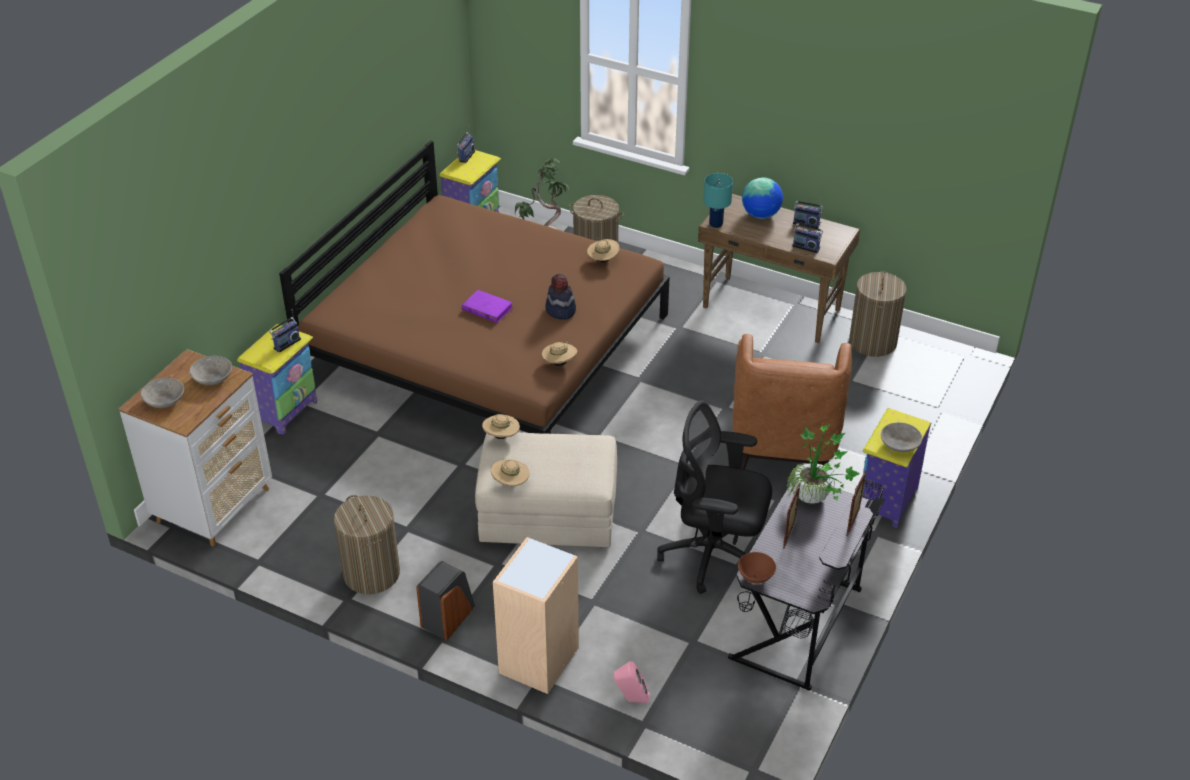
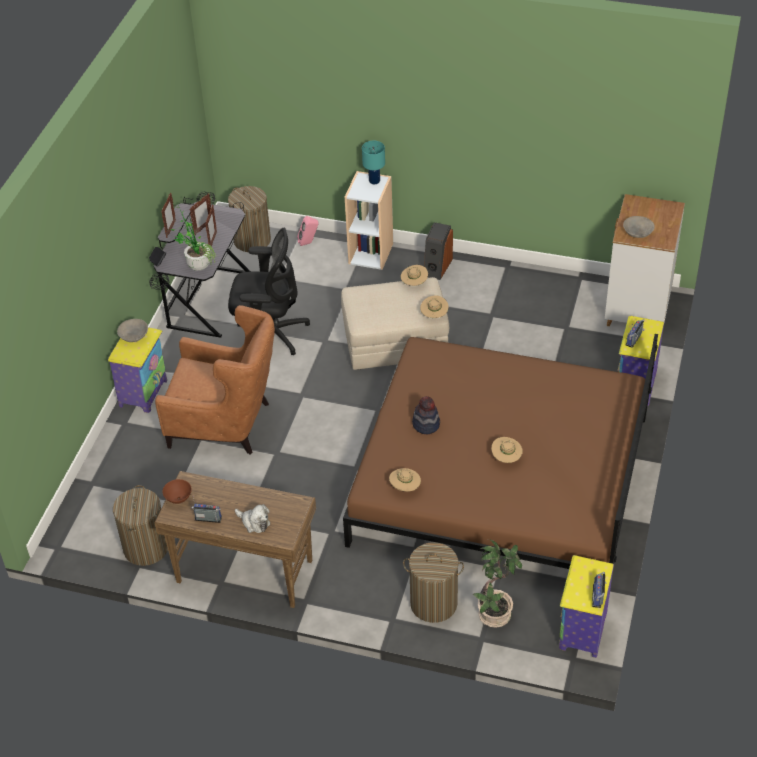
camera: 170 degrees right, 5 degrees up
grey bowl [141,378,184,408] -> none
laundry basket [334,495,400,594] -> laundry basket moved to [228,186,271,252]
purple book [462,290,513,323] -> none
beige hat [542,340,577,366] -> beige hat moved to [491,437,523,463]
turquoise table lamp [703,173,733,228] -> turquoise table lamp moved to [362,141,385,184]
brown armchair [732,334,852,469] -> brown armchair turned 105 degrees clockwise [155,305,275,454]
brown bowl [738,552,776,584] -> brown bowl moved to [163,479,192,504]
globe [742,178,783,219] -> plush toy [235,504,271,533]
radio [792,222,823,253] -> none
none -> picture frame [189,193,211,235]

